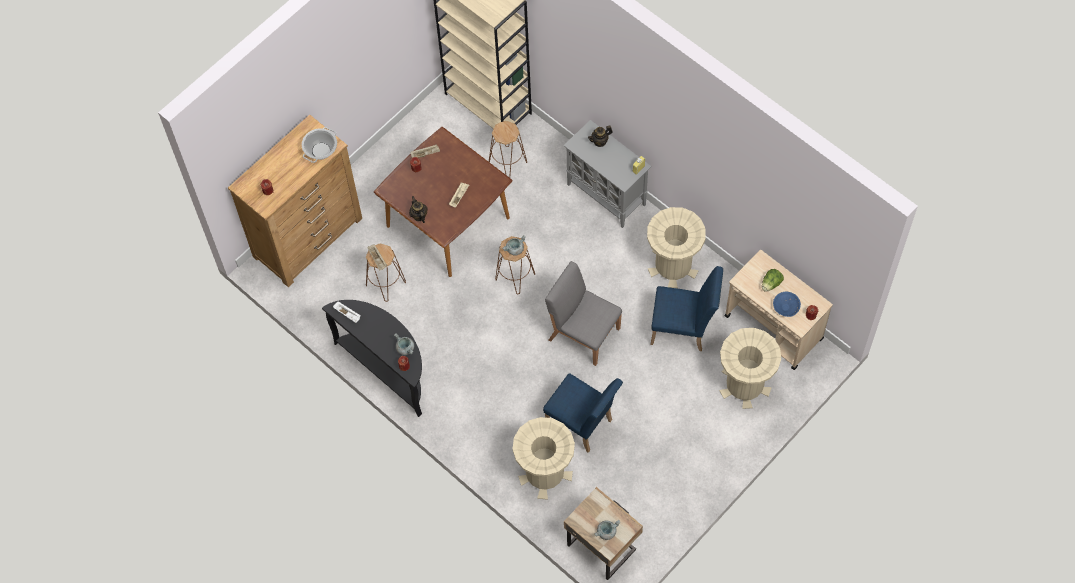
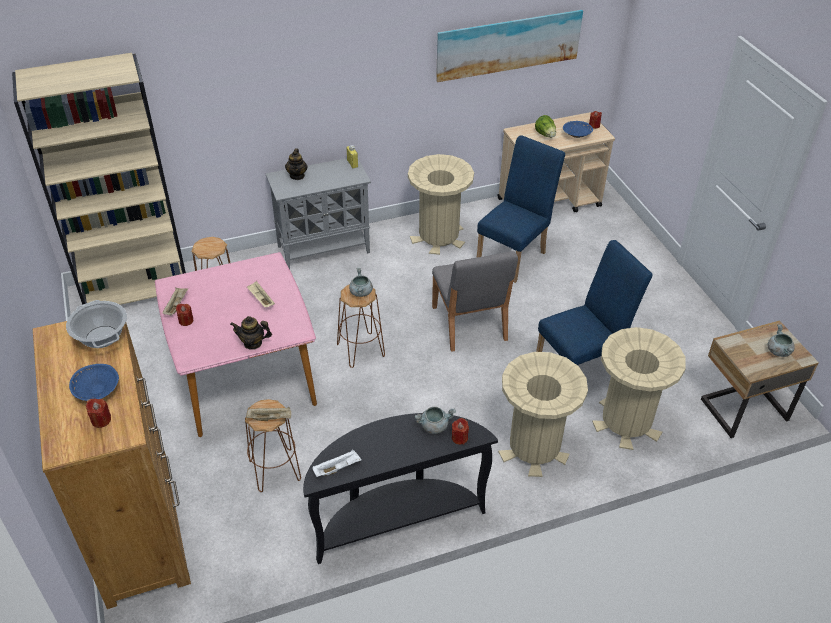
camera: 65 degrees left, 20 degrees down
brown dining table [374,127,513,277] -> pink dining table [155,252,317,437]
grey chair [545,261,622,366] -> grey chair turned 75 degrees counterclockwise [432,251,518,352]
beige trash can [719,328,781,409] -> beige trash can moved to [498,352,588,477]
none -> blue bowl [69,364,119,401]
none -> picture [436,10,583,82]

